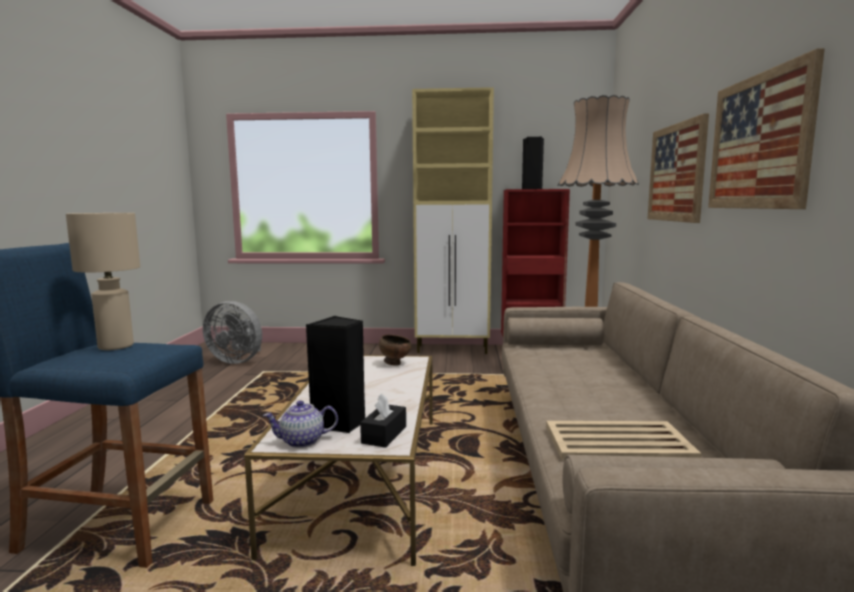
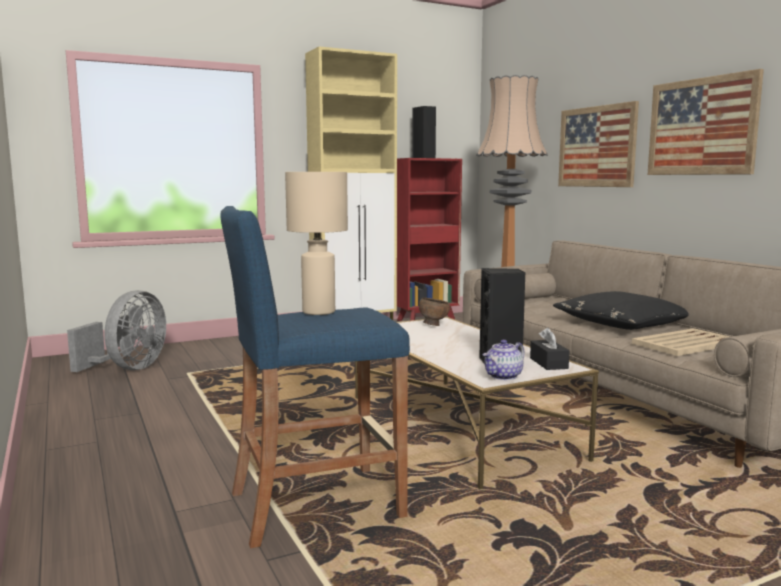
camera: 30 degrees left, 0 degrees up
grey fan [203,301,262,364] -> grey fan turned 60 degrees counterclockwise [67,290,166,372]
none -> black pillow [553,291,689,330]

